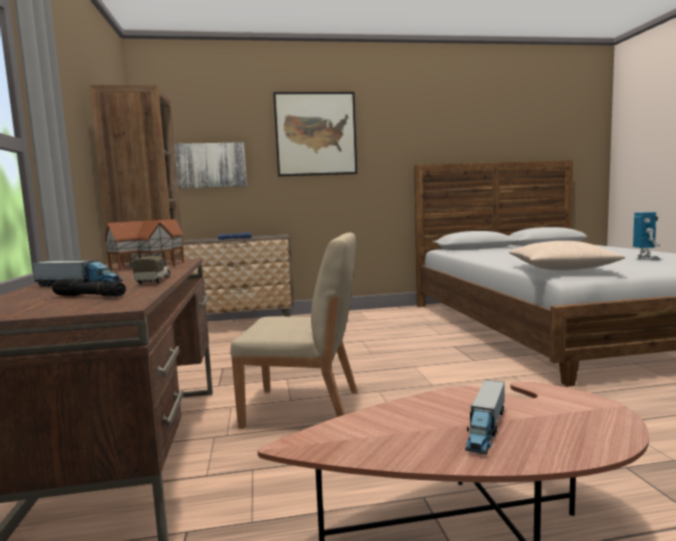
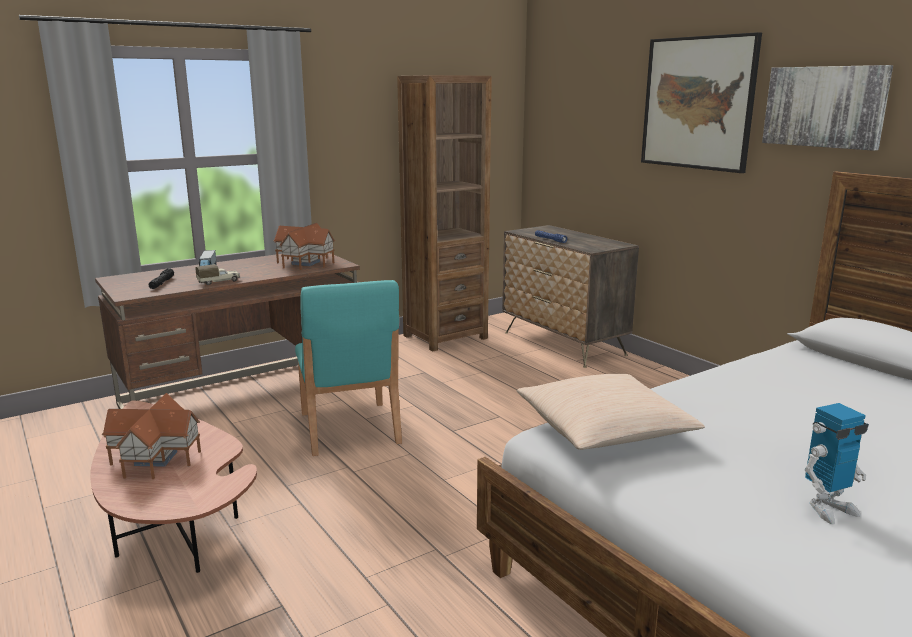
camera: 65 degrees right, 10 degrees up
picture [174,142,247,189] -> picture moved to [762,65,893,151]
beige chair [230,233,358,429] -> turquoise chair [295,280,402,456]
toy truck [465,379,505,454] -> toy house [102,393,201,479]

